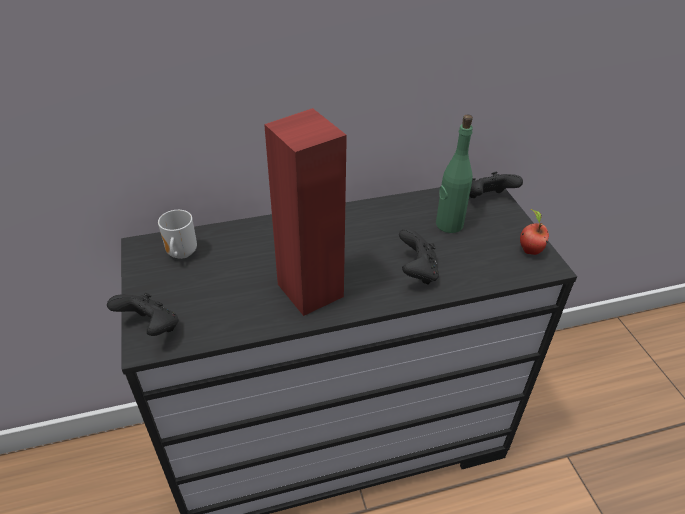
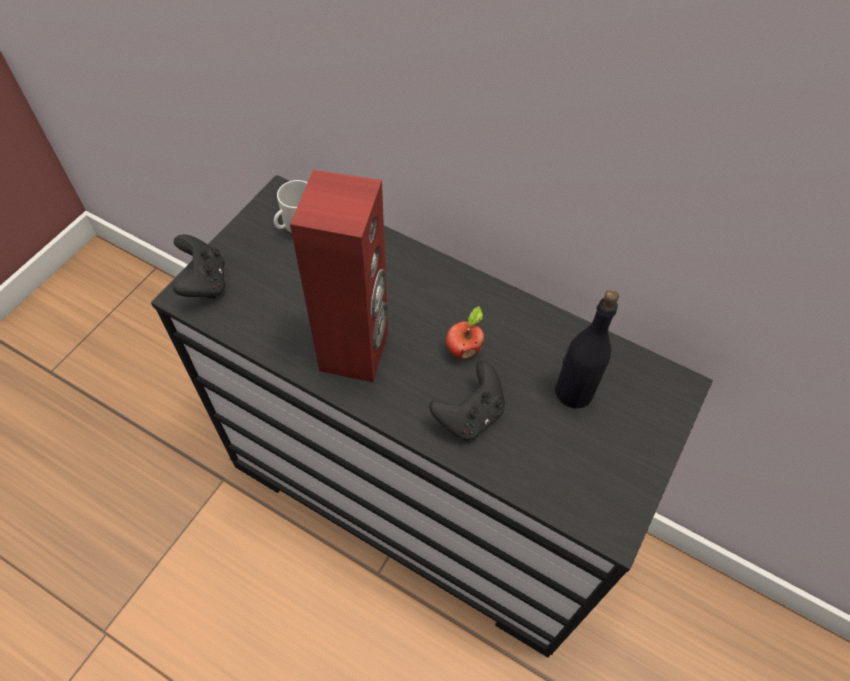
camera: 45 degrees right, 15 degrees up
green bottle [436,114,473,233] -> black bottle [555,290,619,409]
black game controller [469,172,523,198] -> none
apple [520,209,549,255] -> apple moved to [446,306,484,359]

